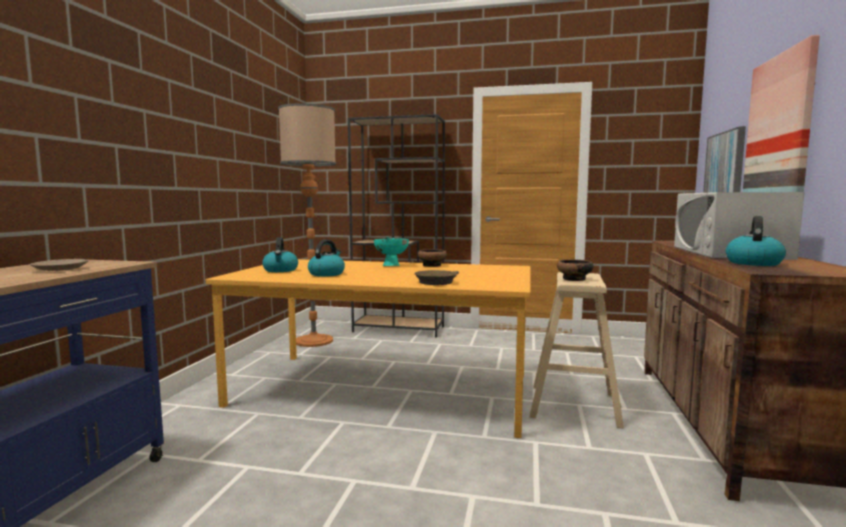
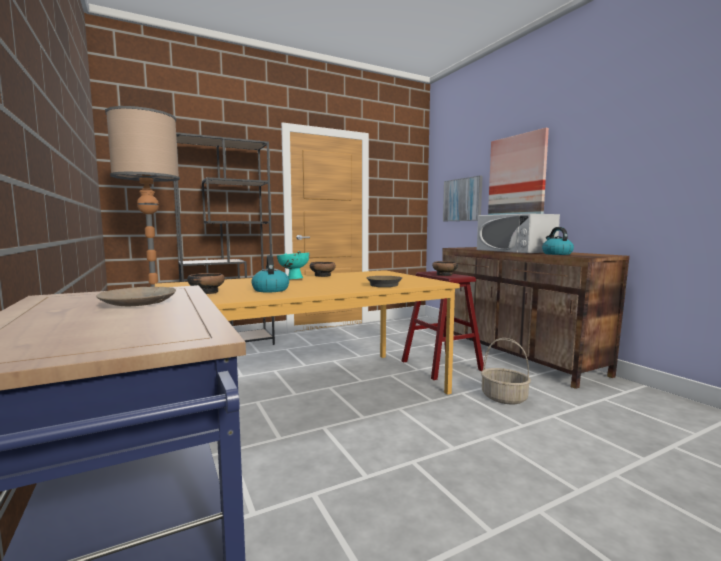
camera: 40 degrees left, 0 degrees up
kettle [262,238,298,272] -> bowl [187,273,225,294]
beige stool [530,272,624,429] -> red stool [402,271,484,380]
none -> basket [481,338,531,404]

